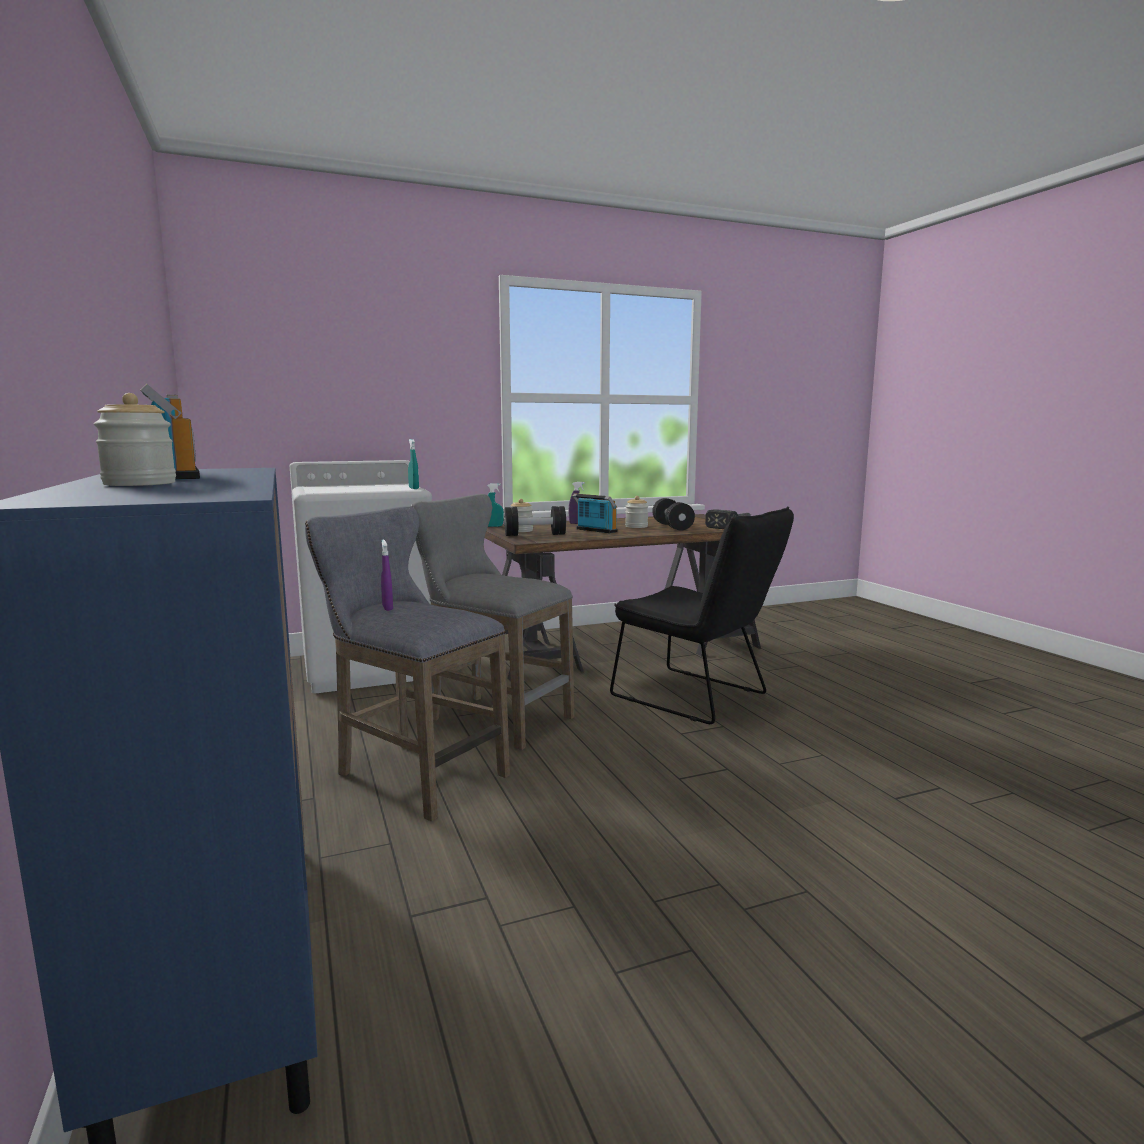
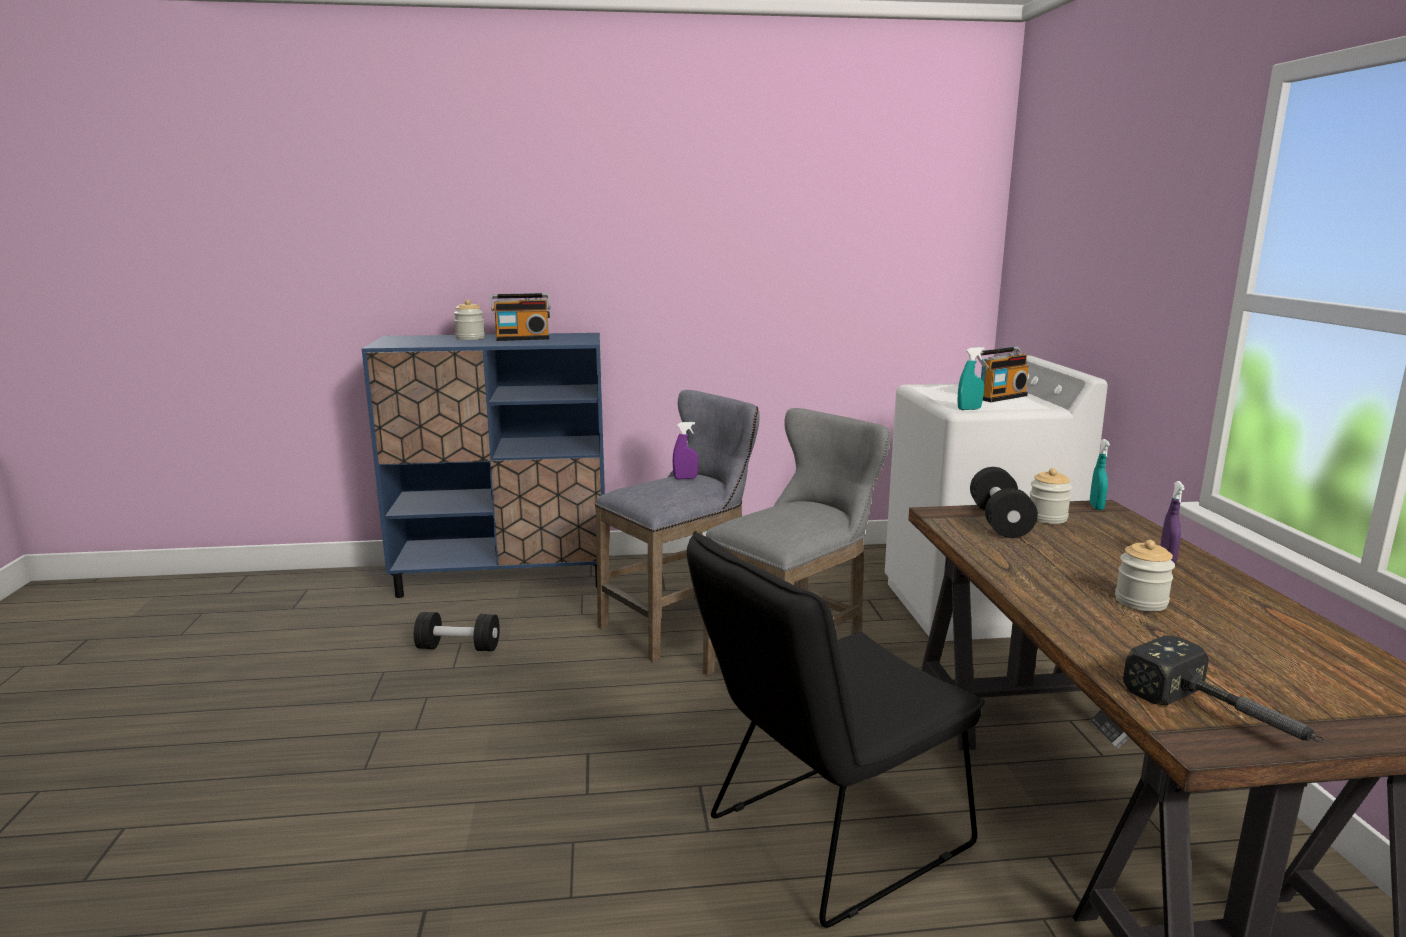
camera: 105 degrees right, 5 degrees up
radio [572,493,617,533] -> radio moved to [976,347,1029,402]
black dumbbell [652,498,695,531] -> black dumbbell moved to [414,612,500,651]

